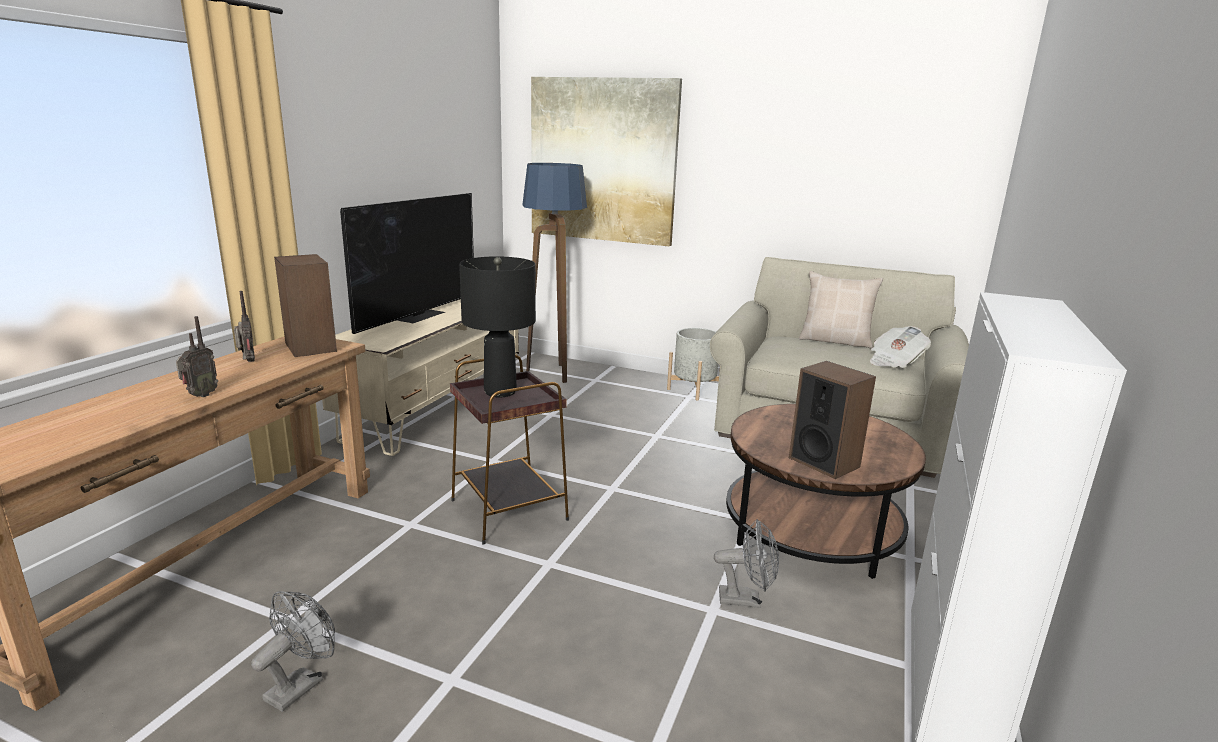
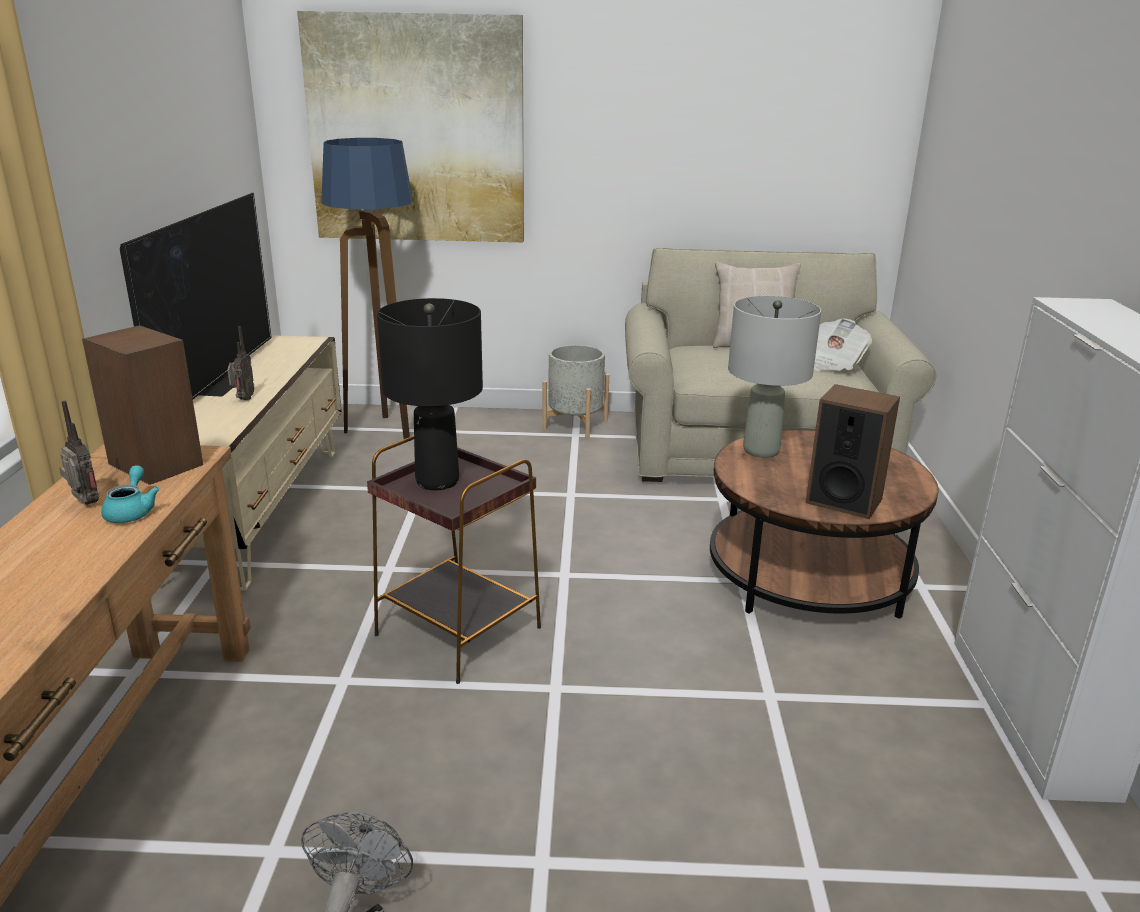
camera: 20 degrees left, 5 degrees up
radio [176,316,218,397] -> radio moved to [227,326,254,401]
grey fan [714,519,779,608] -> none
none -> turquoise teapot [101,465,160,523]
none -> grey table lamp [728,296,821,458]

